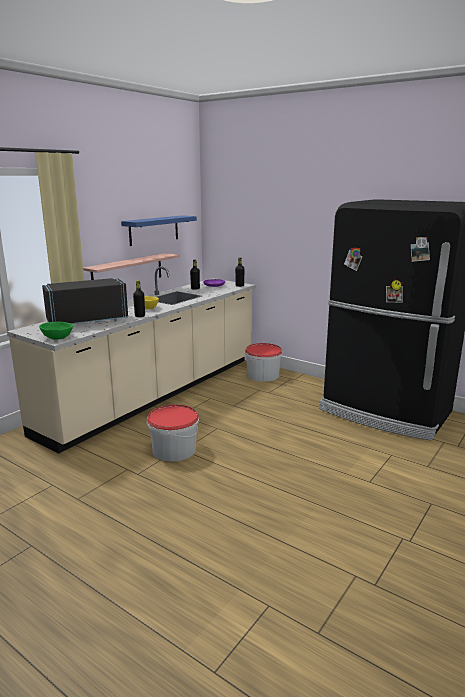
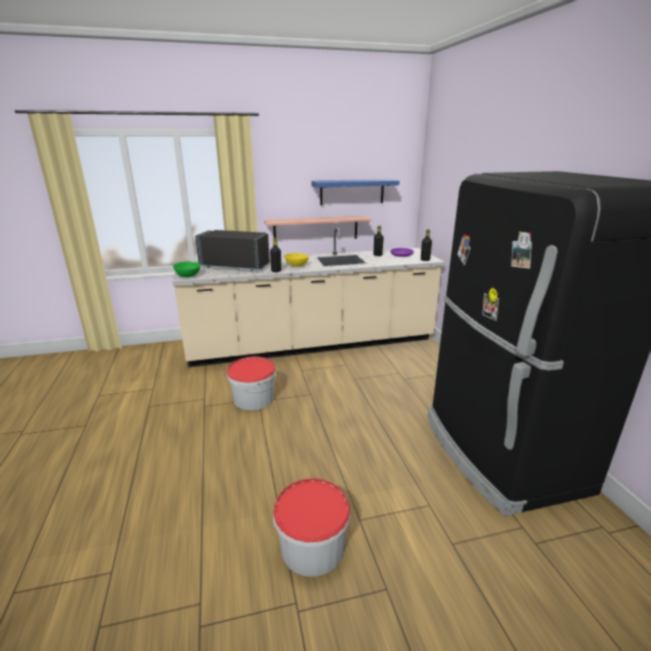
camera: 40 degrees right, 5 degrees up
bucket [245,343,283,382] -> bucket moved to [273,478,350,577]

